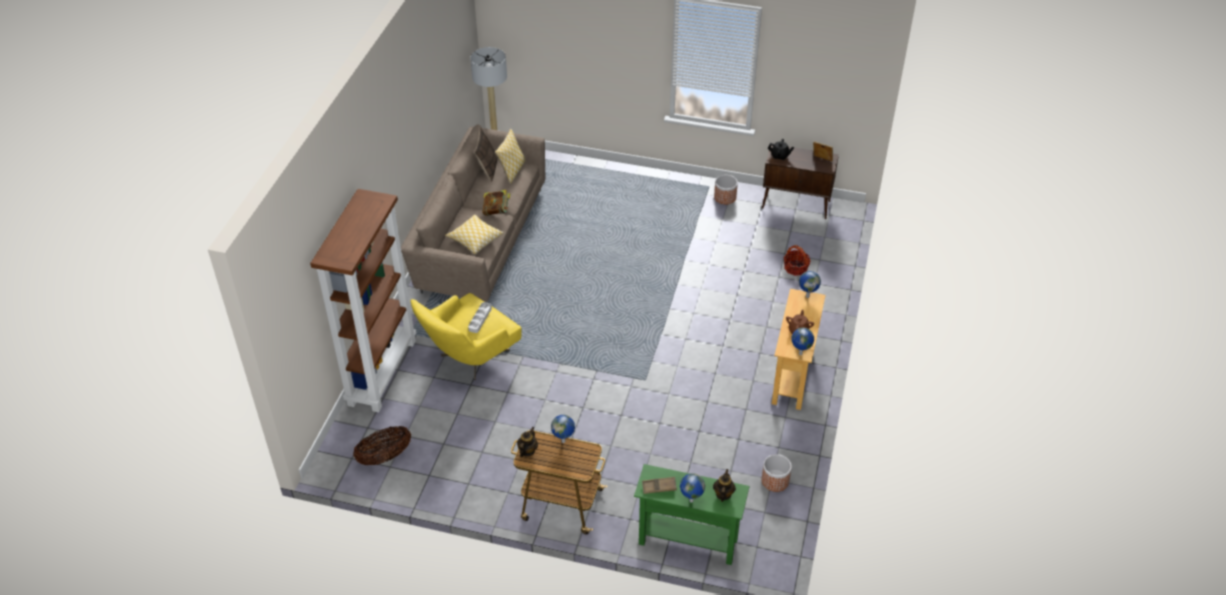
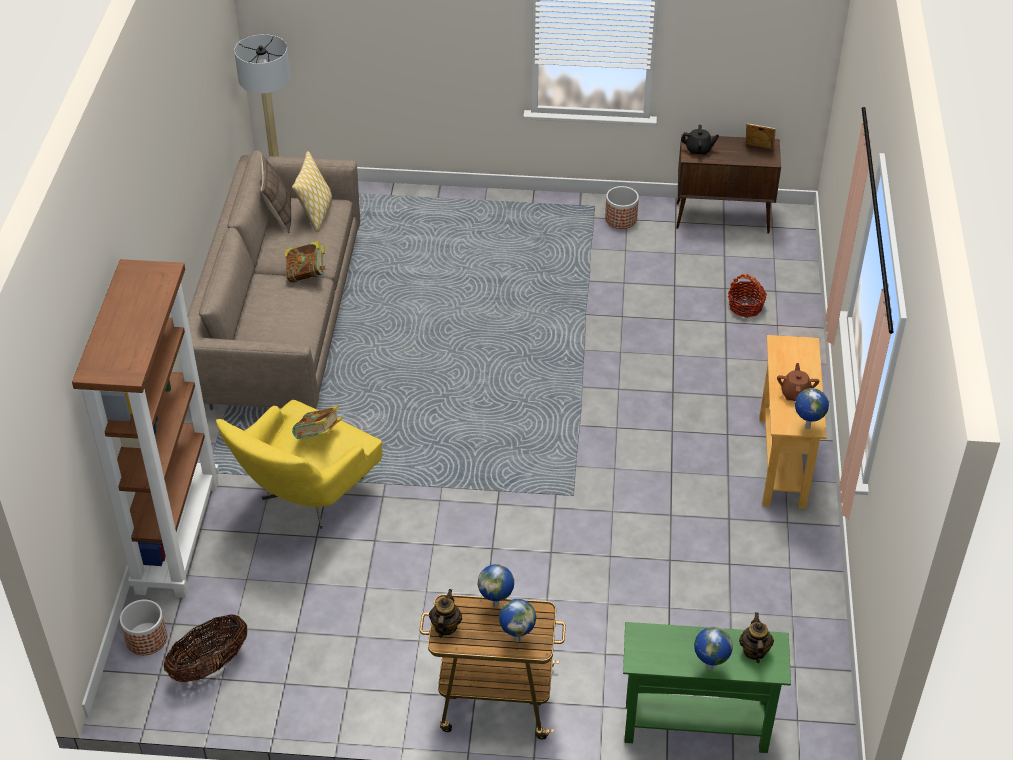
camera: 10 degrees left, 0 degrees up
pillow [445,215,504,255] -> none
grey tray [468,302,492,333] -> book [292,406,343,439]
brown tray [642,477,677,494] -> none
planter [761,454,792,492] -> planter moved to [120,600,167,655]
globe [799,271,821,298] -> globe moved to [499,599,536,642]

